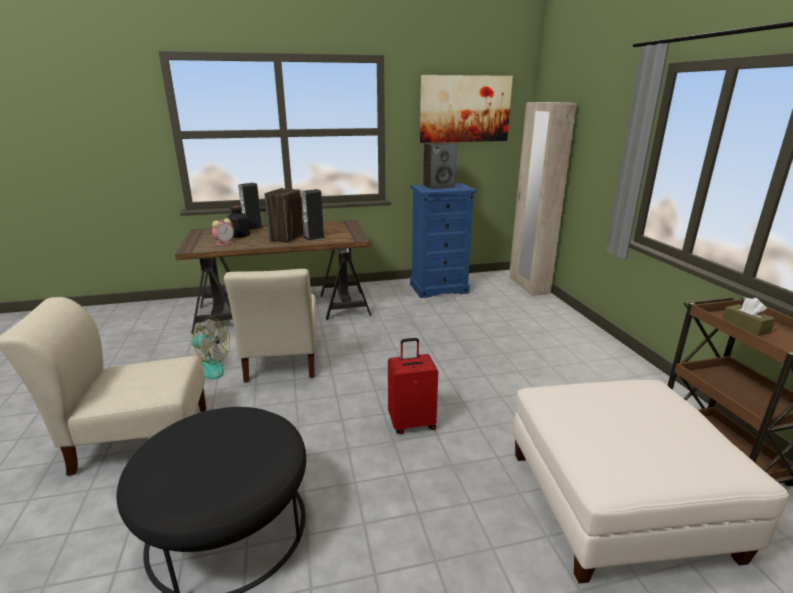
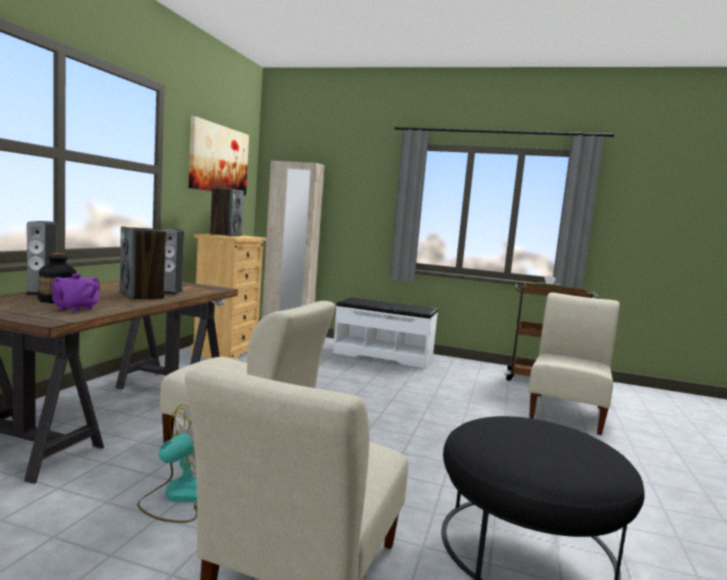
camera: 60 degrees left, 15 degrees down
alarm clock [212,218,234,246] -> purple teapot [51,274,100,312]
red suitcase [388,338,438,434] -> none
blue dresser [410,183,477,298] -> beige dresser [190,234,266,360]
white ottoman [513,380,789,583] -> beige chair [528,293,620,435]
none -> white bench [333,297,438,368]

